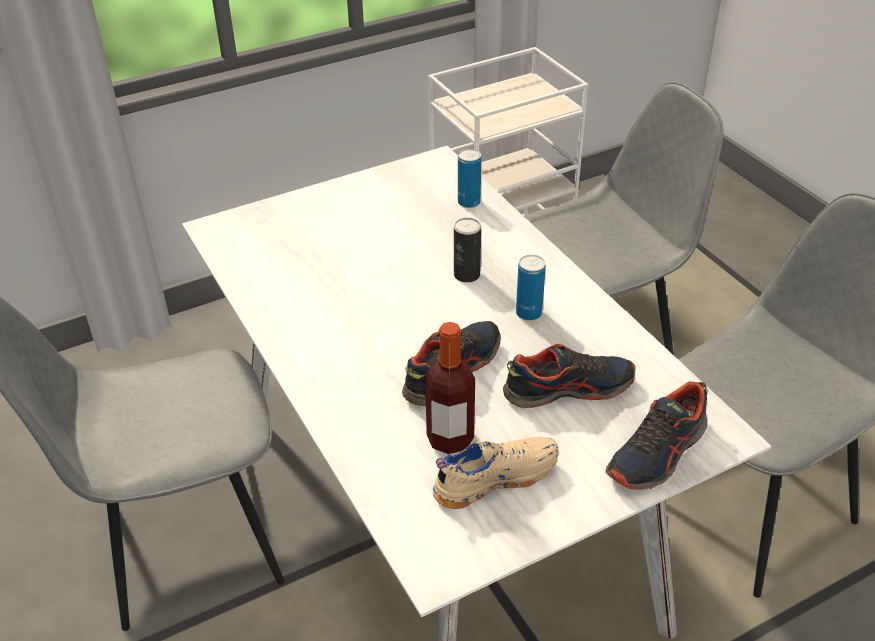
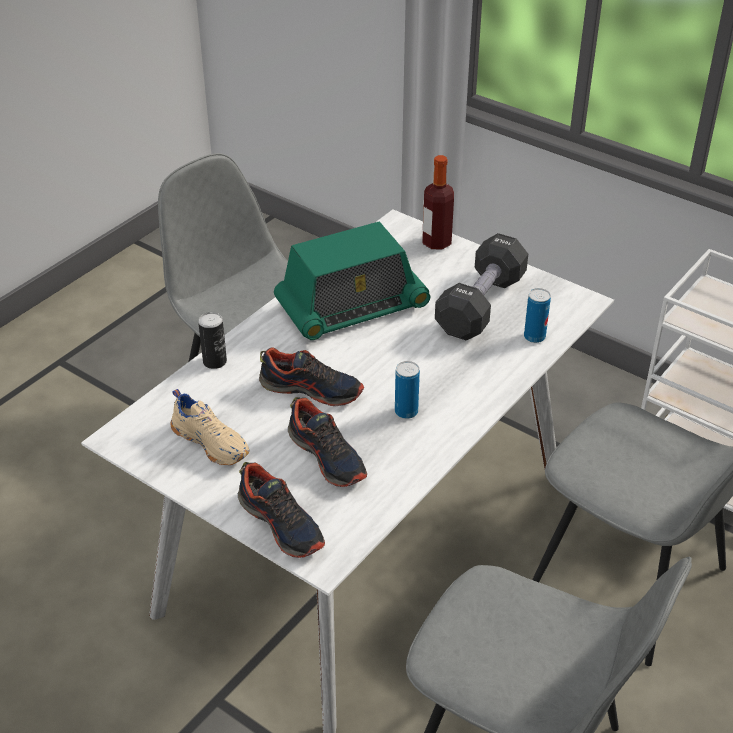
camera: 65 degrees right, 0 degrees up
bottle [425,322,475,454] -> bottle moved to [422,155,454,250]
can [454,218,481,282] -> can moved to [198,312,227,369]
shoe [606,382,708,490] -> shoe turned 150 degrees counterclockwise [238,462,325,558]
none -> radio [274,222,430,340]
none -> black dumbbell [435,233,528,340]

